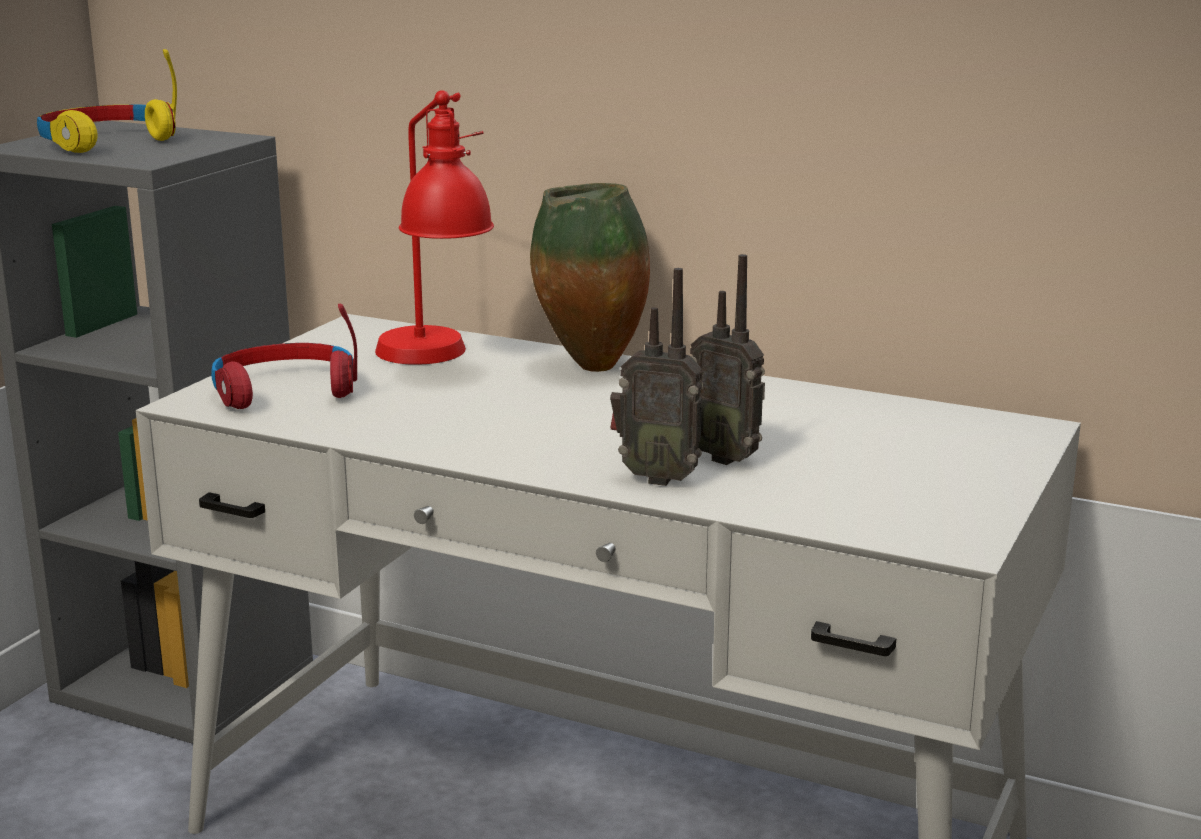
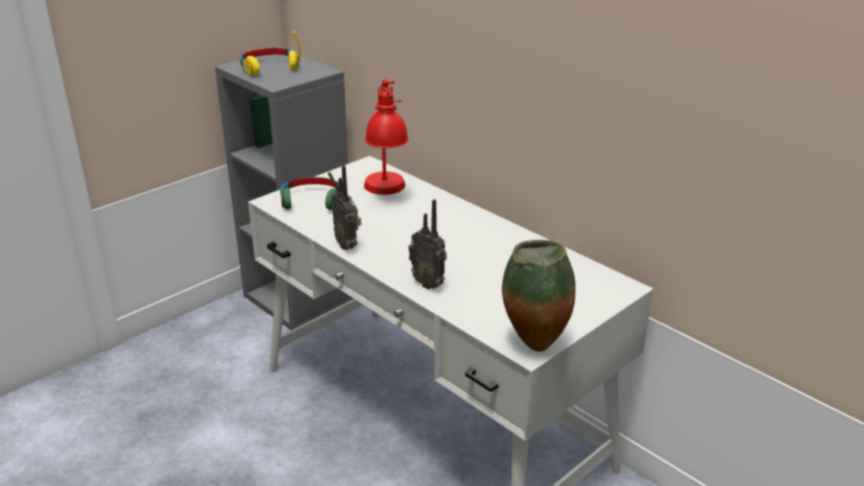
camera: 20 degrees right, 10 degrees up
red headphones [211,304,357,409] -> green headphones [280,172,339,210]
vase [530,183,650,372] -> vase moved to [502,240,576,352]
radio [690,254,765,465] -> radio moved to [332,165,361,250]

